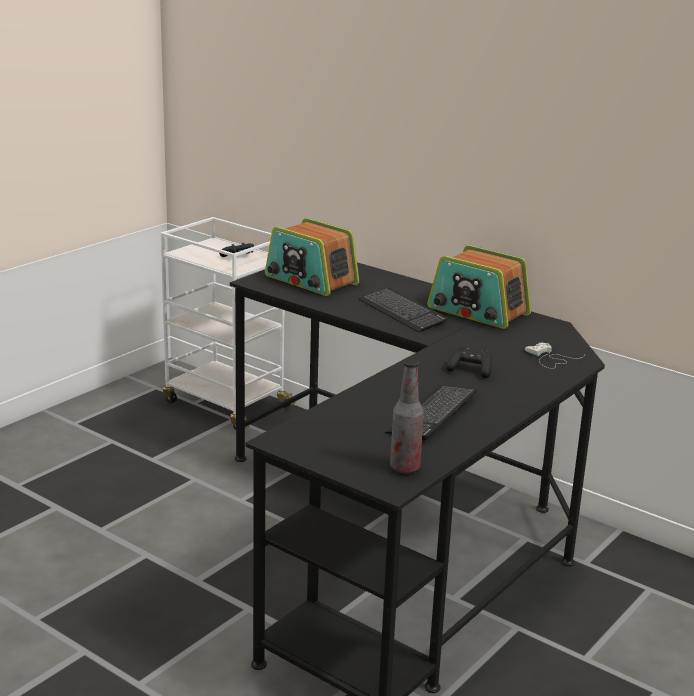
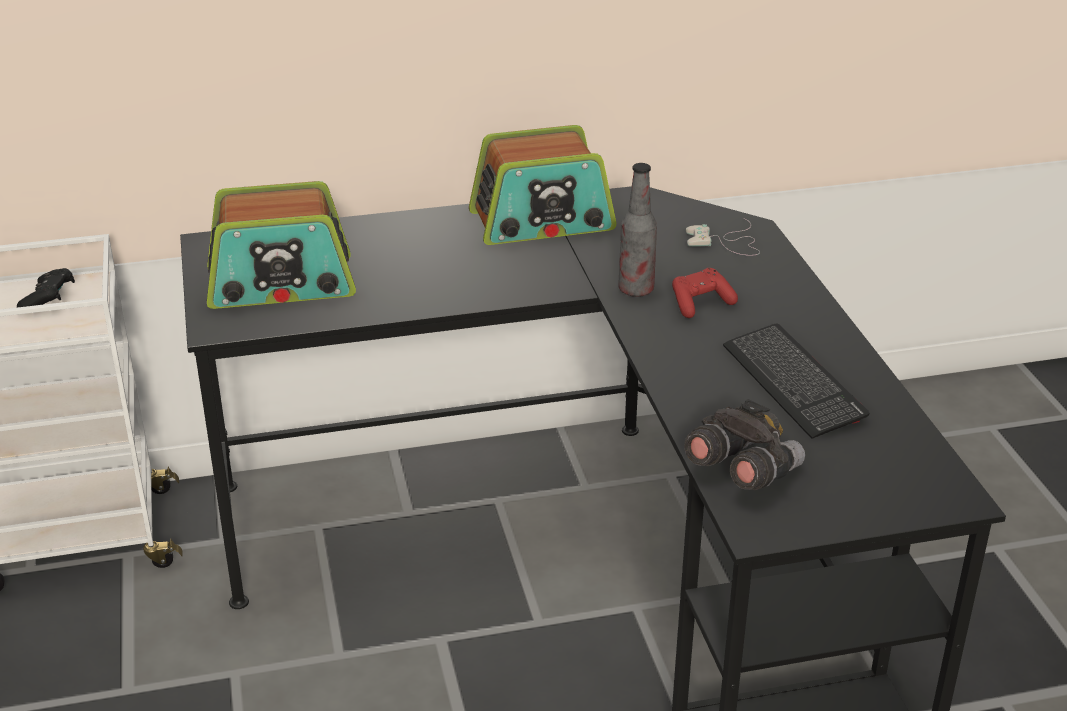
camera: 50 degrees left, 10 degrees up
keyboard [359,287,448,332] -> none
bottle [390,359,424,473] -> bottle moved to [618,163,657,297]
black game controller [446,346,492,378] -> red game controller [672,268,738,318]
none -> grey binoculars [684,399,805,490]

